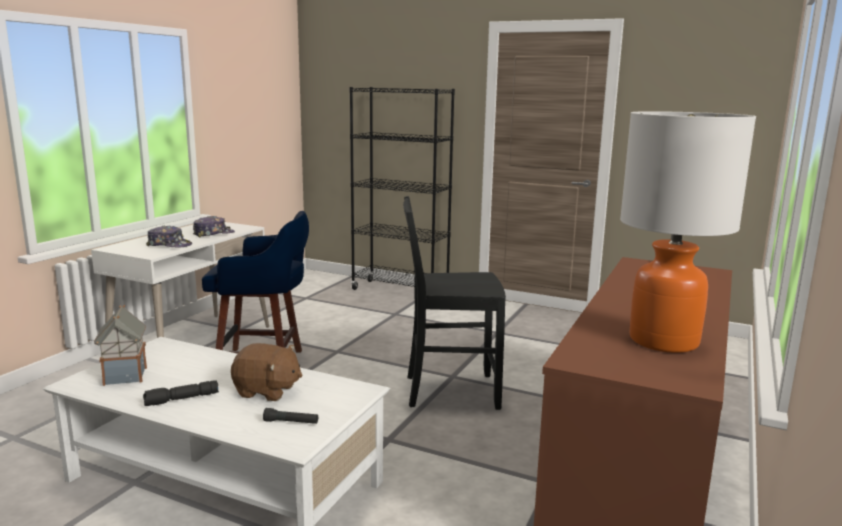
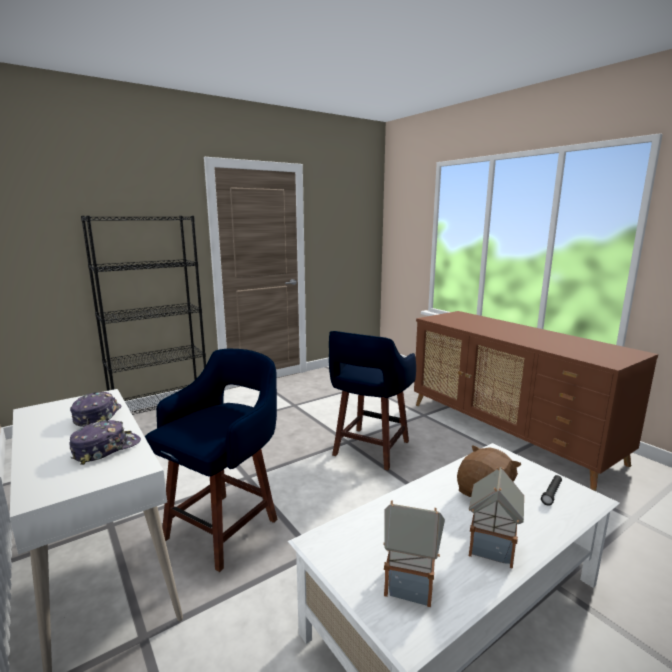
camera: 60 degrees left, 0 degrees up
black flashlight [143,380,219,406] -> toy house [469,467,524,569]
black chair [403,196,506,410] -> blue stool [329,331,416,470]
table lamp [620,111,756,353] -> none

